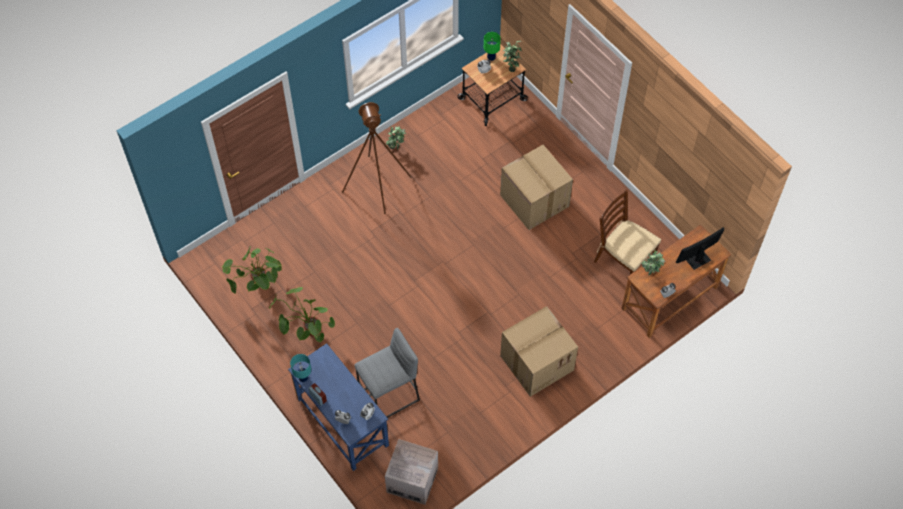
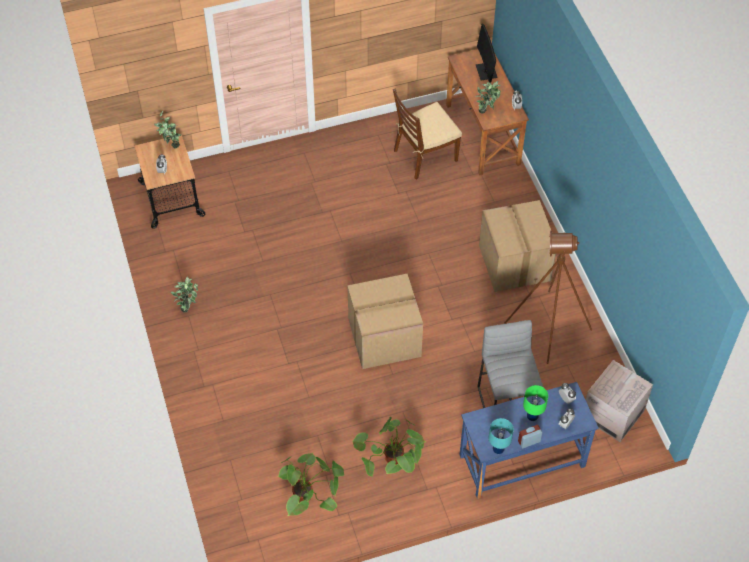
camera: 70 degrees left, 5 degrees down
brown floor lamp [342,102,412,214] -> brown floor lamp moved to [504,231,592,364]
green table lamp [484,32,501,61] -> green table lamp moved to [523,385,548,421]
cardboard box [500,145,573,230] -> cardboard box moved to [347,274,423,369]

